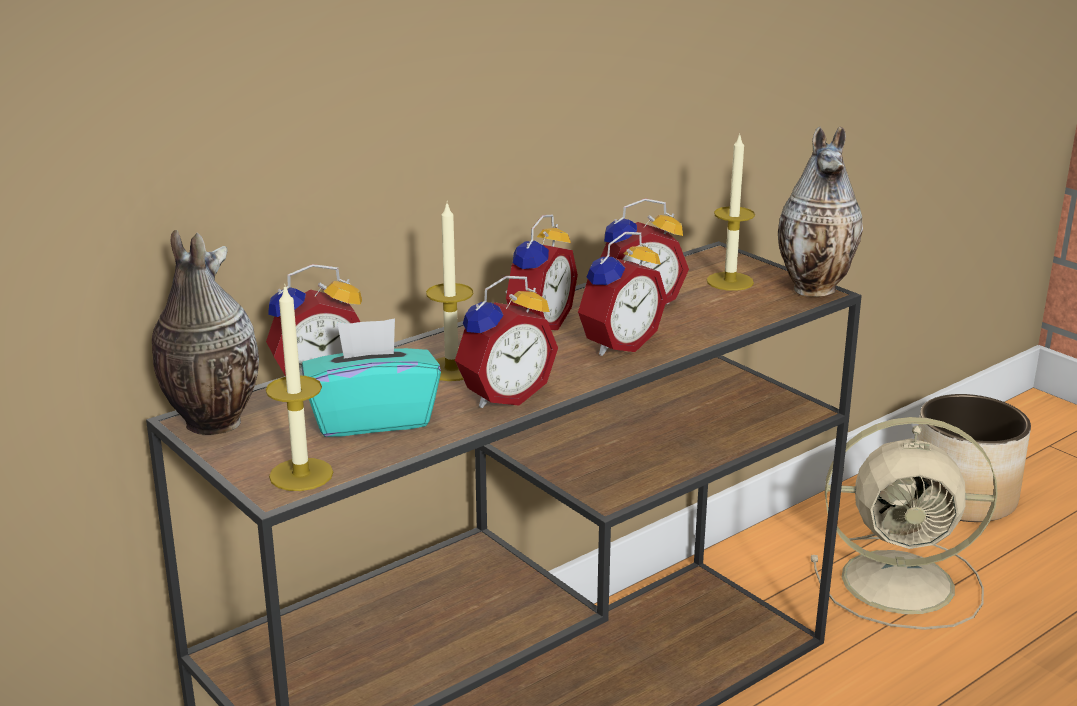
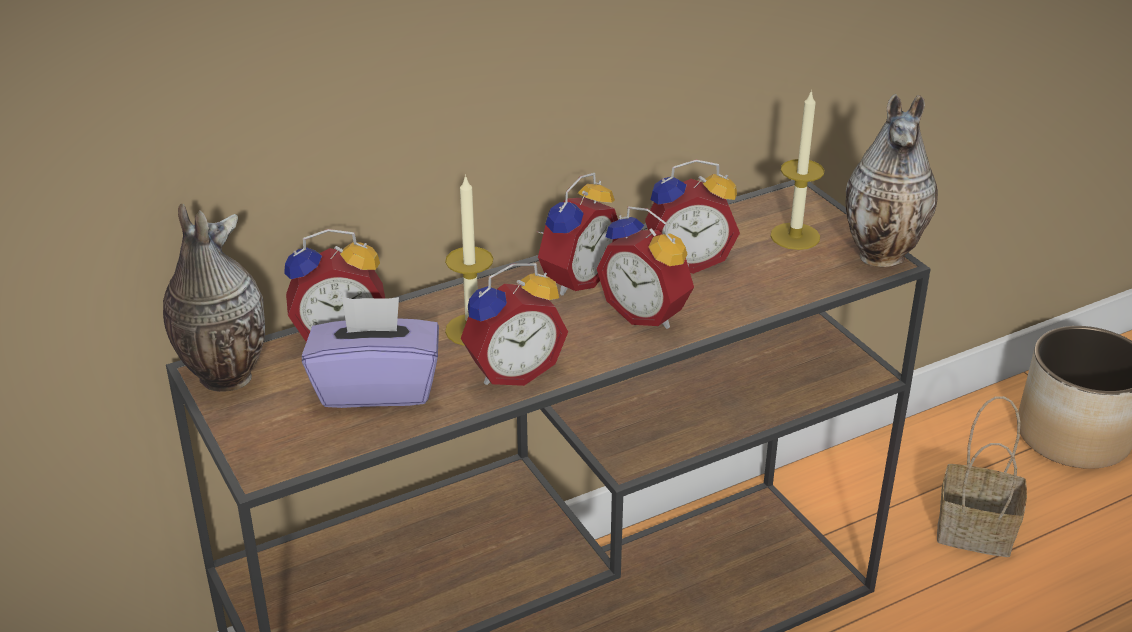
camera: 10 degrees right, 10 degrees up
candle [266,284,333,491] -> none
turquoise tissue box [302,318,441,437] -> purple tissue box [302,297,439,408]
alarm clock [578,232,667,356] -> alarm clock turned 75 degrees clockwise [597,206,694,329]
beige fan [811,417,998,630] -> basket [937,396,1027,557]

